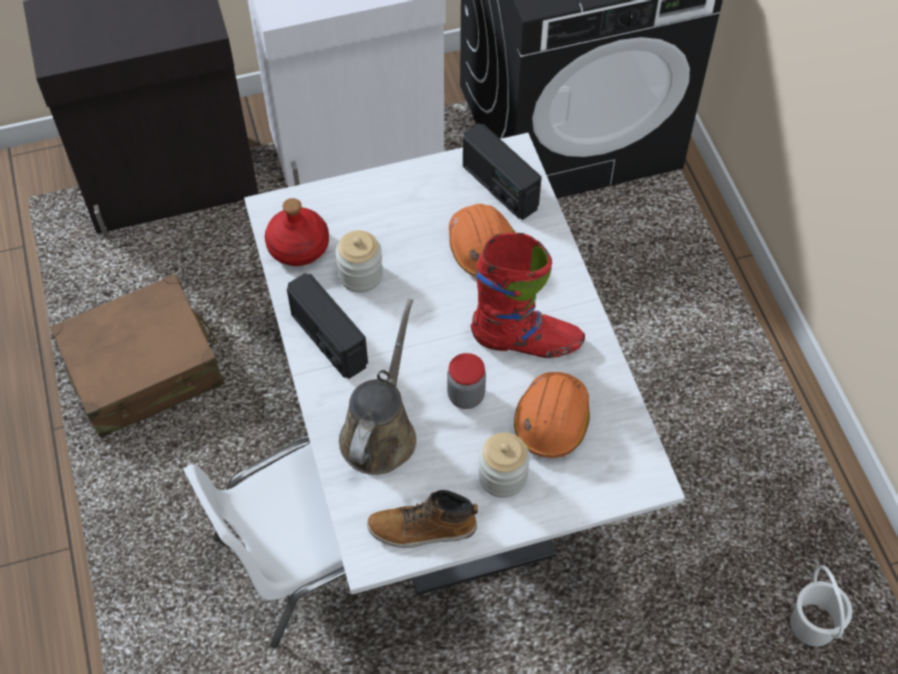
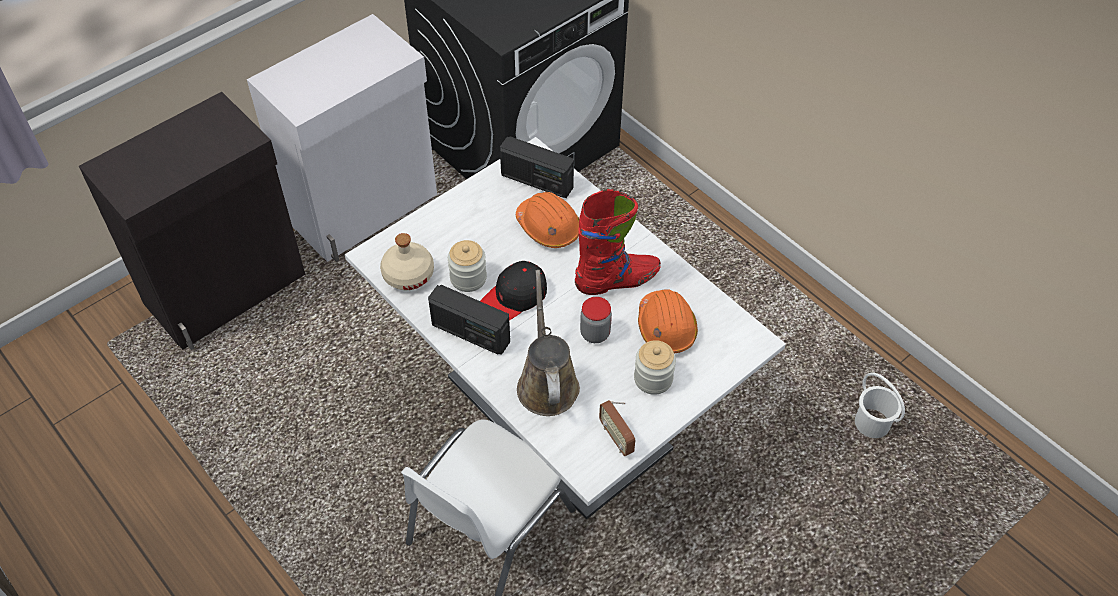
camera: 25 degrees left, 5 degrees down
brown suitcase [50,274,224,438] -> none
red bottle [265,198,329,266] -> beige bottle [380,233,434,290]
boot [367,490,478,548] -> radio [599,400,635,456]
none -> black cap [480,261,547,321]

